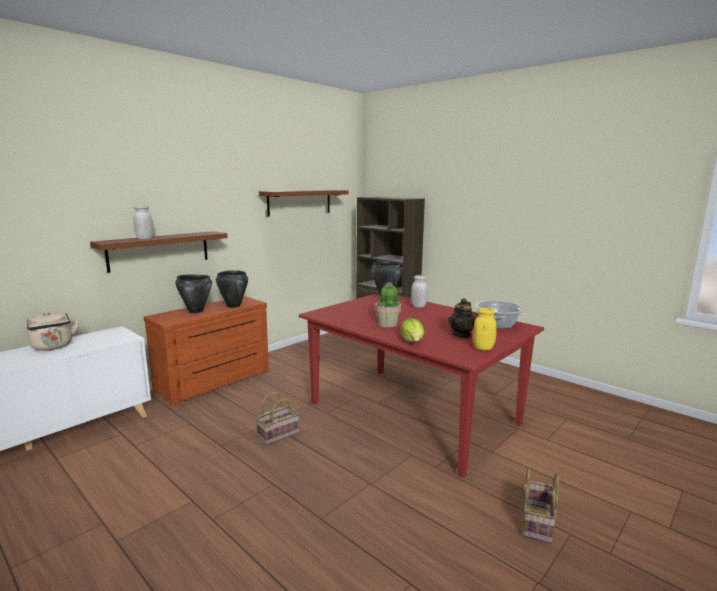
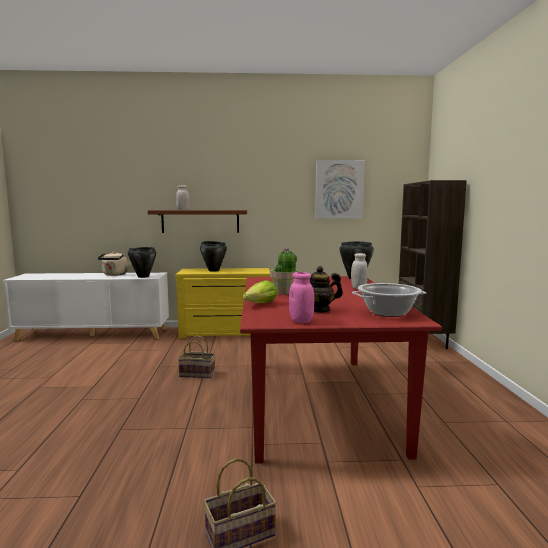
camera: 45 degrees right, 5 degrees down
brown dresser [143,296,269,407] -> yellow dresser [175,268,270,338]
black cooking pot [216,270,248,308] -> black cooking pot moved to [128,247,156,278]
brown shelf [259,190,348,217] -> picture [315,160,365,218]
yellow jar [473,308,497,350] -> pink jar [289,272,314,323]

